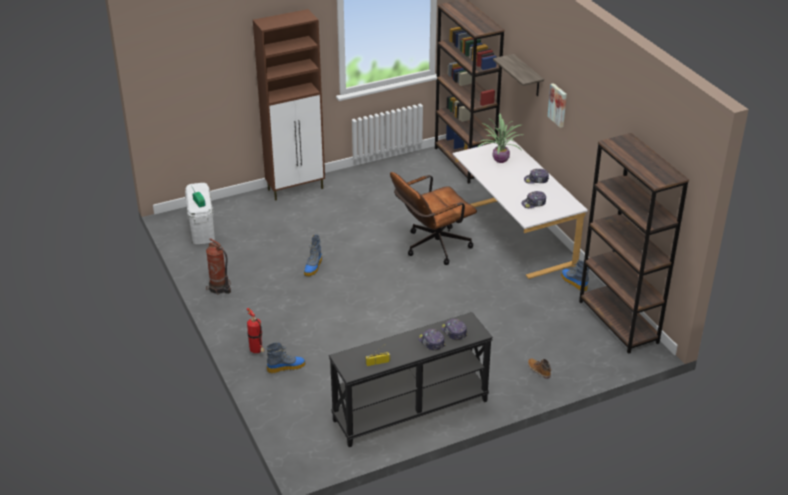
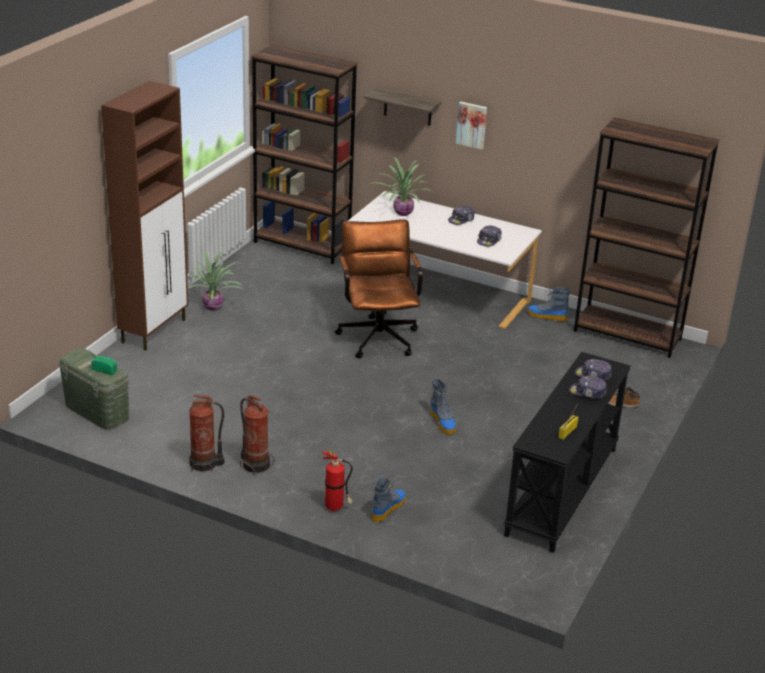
camera: 40 degrees left, 5 degrees down
white storage box [185,183,215,244] -> green storage box [59,348,129,430]
boot [304,234,322,276] -> boot moved to [430,379,456,435]
brown office chair [390,172,477,265] -> brown office chair turned 150 degrees clockwise [335,219,423,358]
none -> potted plant [187,250,244,311]
none -> fire extinguisher [240,395,274,475]

